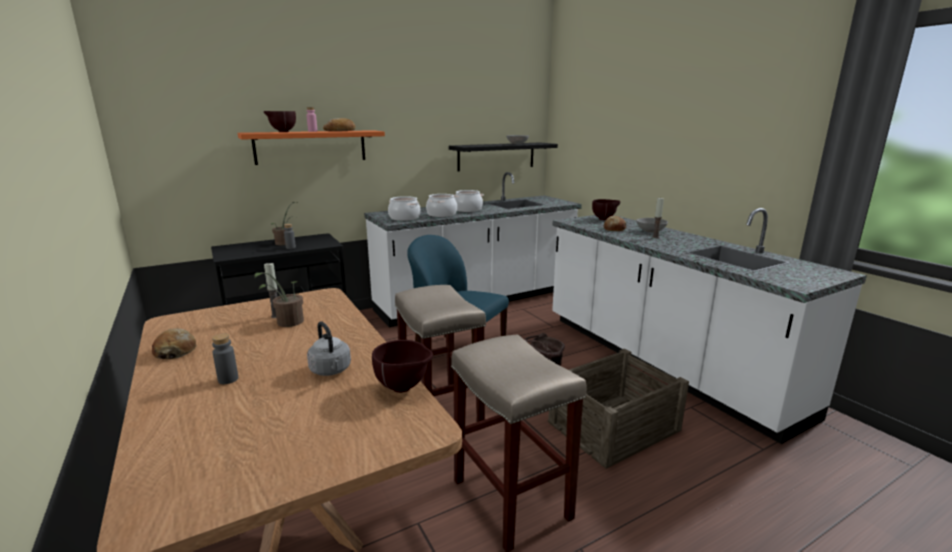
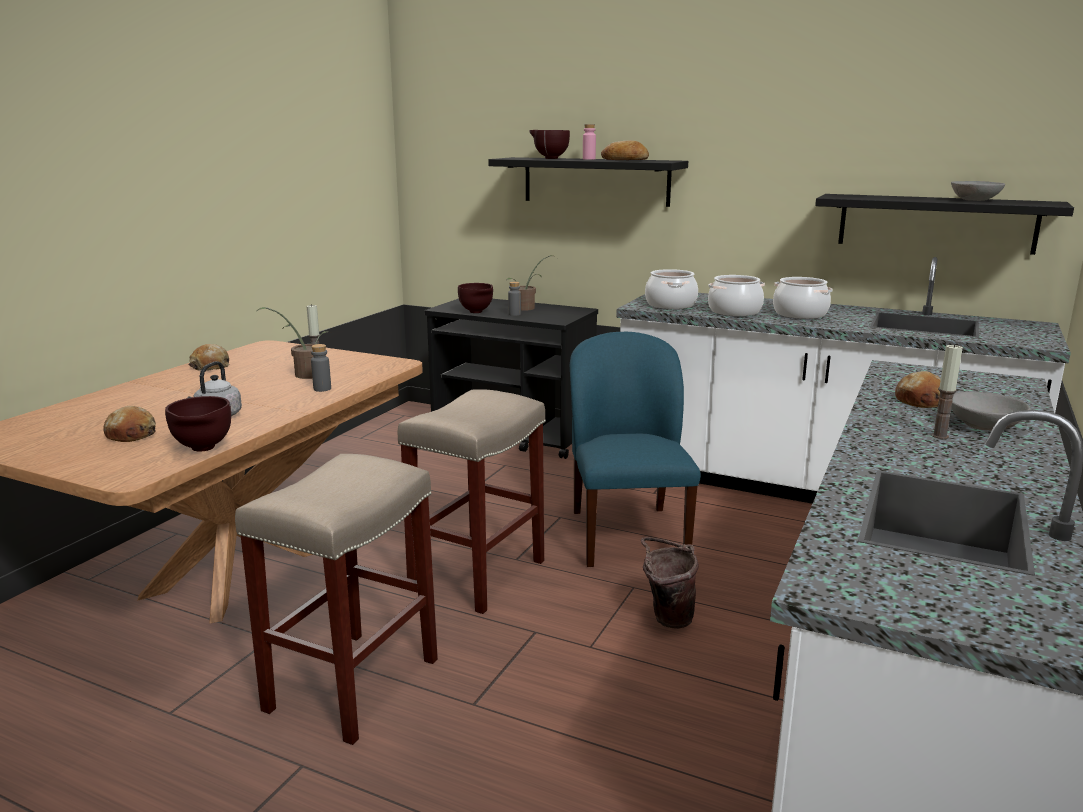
camera: 55 degrees right, 0 degrees up
grey bottle [212,333,238,384] -> grey bottle moved to [311,344,331,392]
orange shelf [237,130,385,165] -> black shelf [488,157,688,207]
crate [548,349,689,469] -> none
brown bowl [592,199,621,220] -> brown bowl moved to [458,283,493,313]
none -> bread [103,406,156,442]

